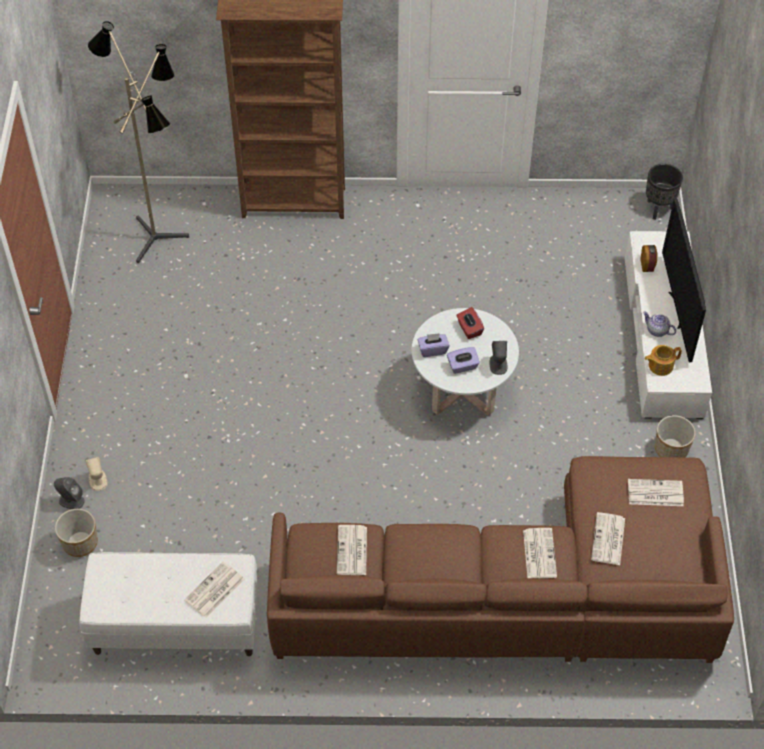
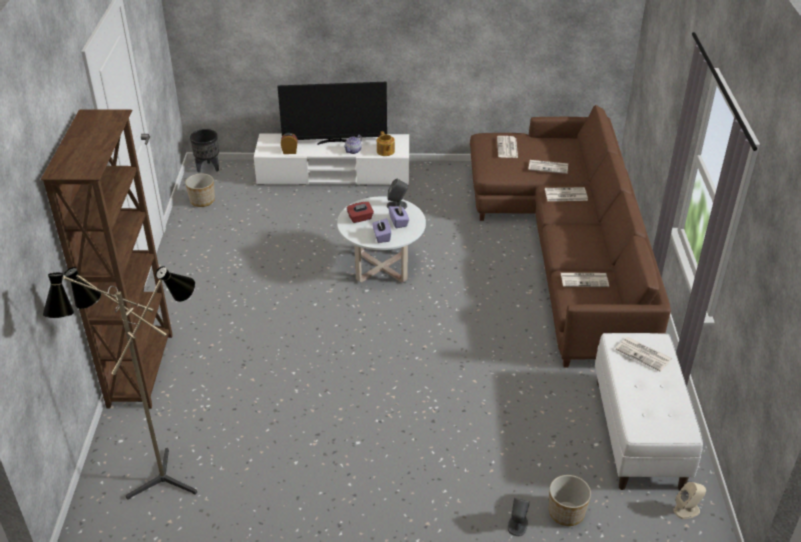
camera: 90 degrees left, 15 degrees down
beige speaker [85,457,108,491] -> beige speaker moved to [673,482,706,519]
planter [655,415,696,458] -> planter moved to [185,174,215,207]

